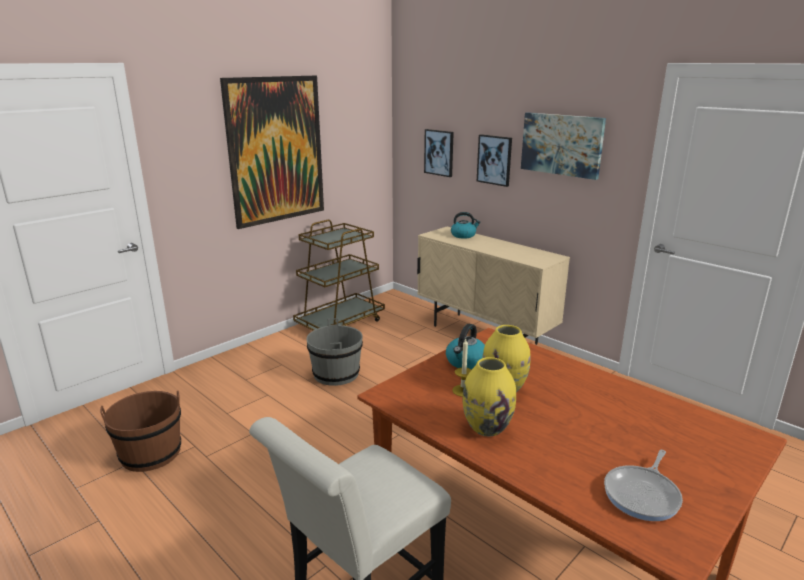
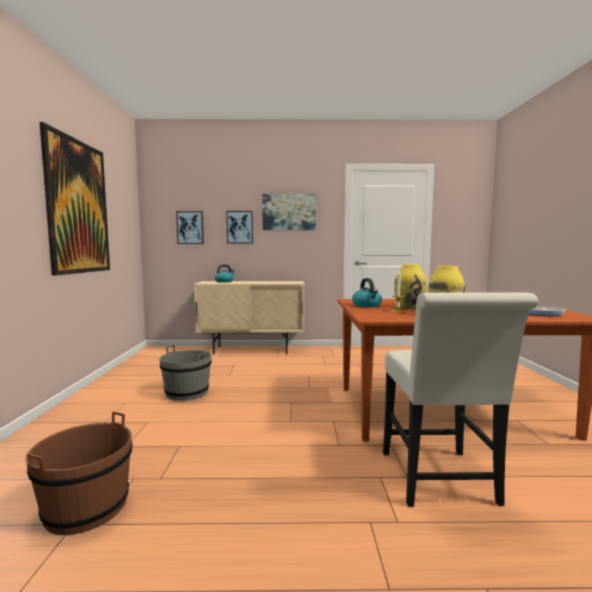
camera: 45 degrees left, 15 degrees down
brown cart [293,220,385,330] -> none

